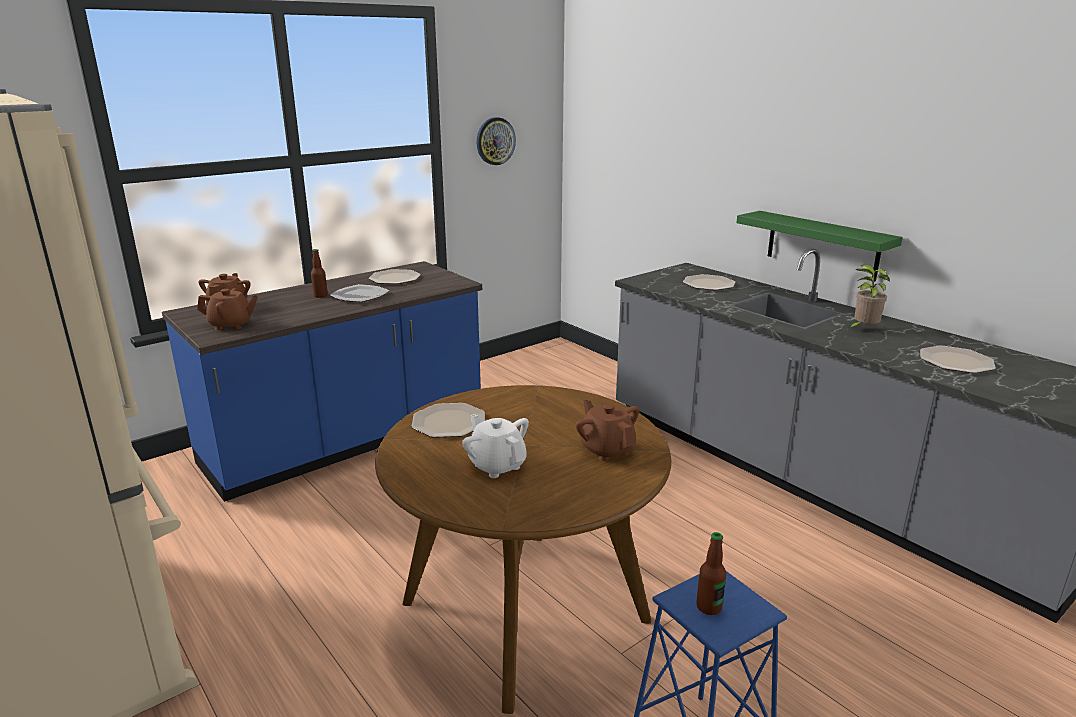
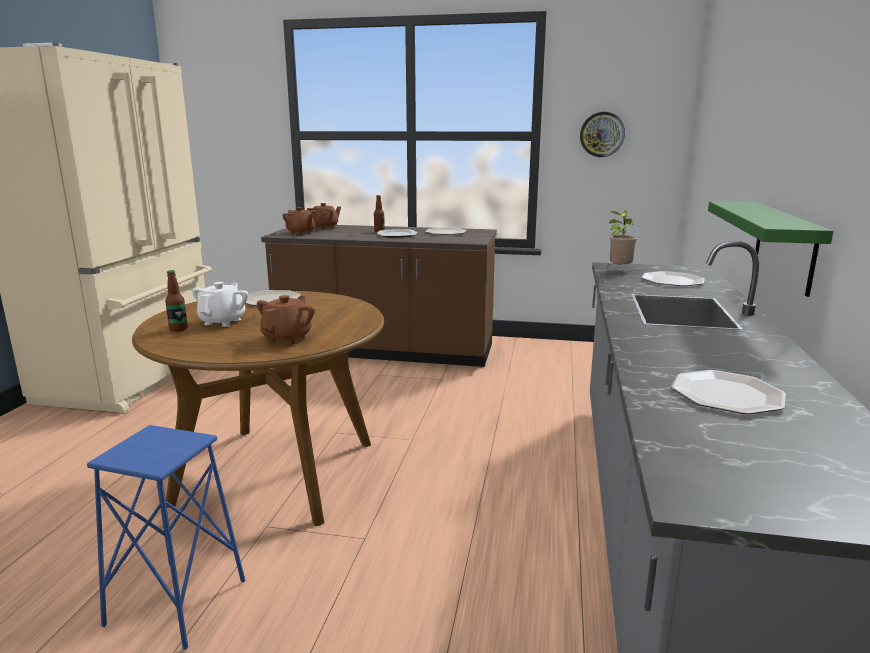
camera: 50 degrees right, 5 degrees down
blue counter [162,261,482,502] -> brown counter [261,225,497,367]
bottle [696,532,726,615] -> bottle moved to [165,270,188,332]
potted plant [848,265,890,329] -> potted plant moved to [607,210,637,267]

